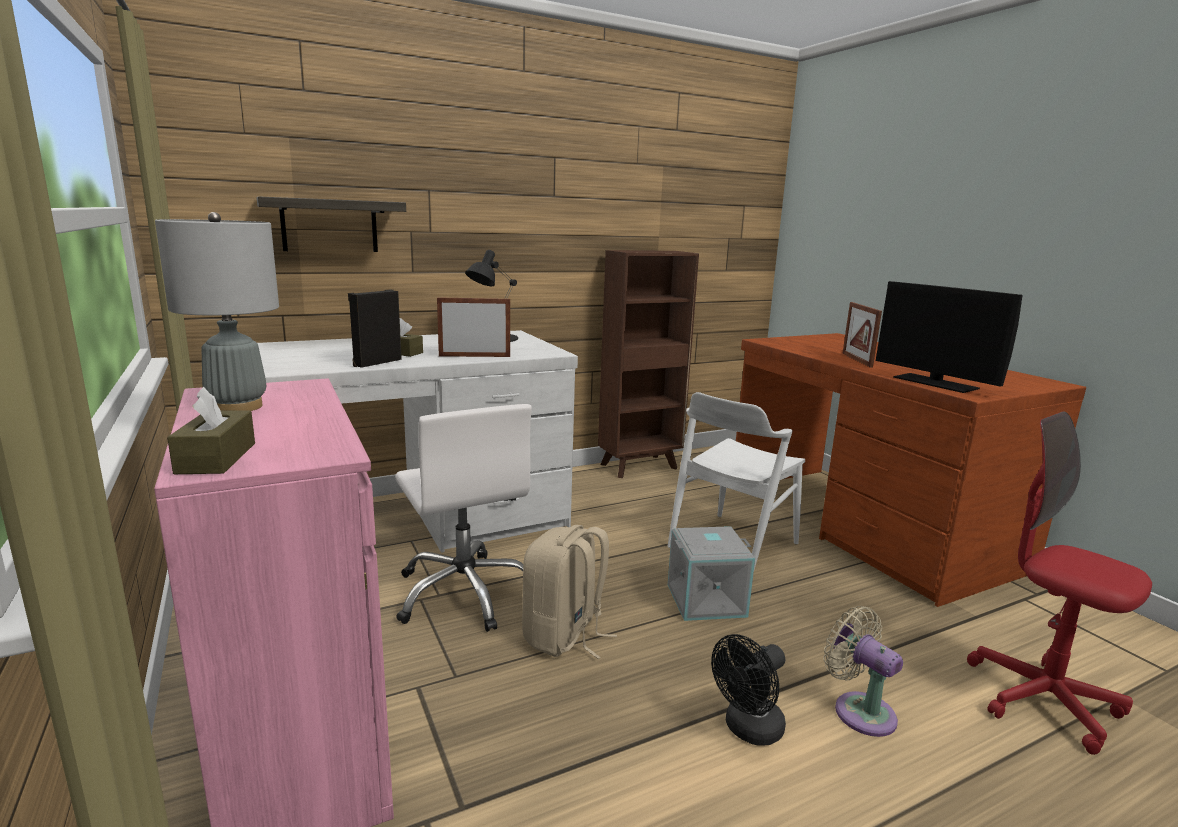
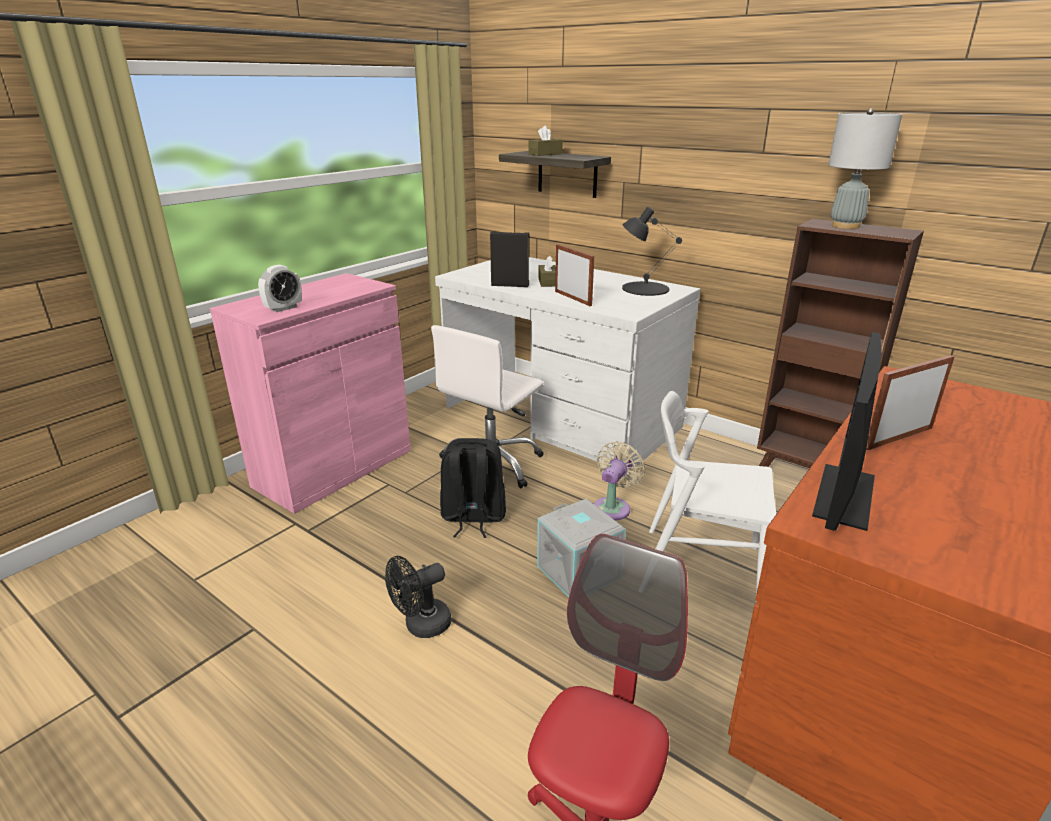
camera: 65 degrees right, 10 degrees up
grey table lamp [155,212,279,411] -> grey table lamp moved to [828,108,902,229]
brown tissue box [167,387,255,474] -> brown tissue box moved to [529,126,563,156]
beige backpack [522,525,617,659] -> black backpack [440,438,506,538]
black fan [711,634,786,745] -> black fan turned 60 degrees counterclockwise [385,556,451,638]
beige fan [824,606,903,737] -> beige fan moved to [594,441,645,521]
none -> alarm clock [258,265,302,312]

